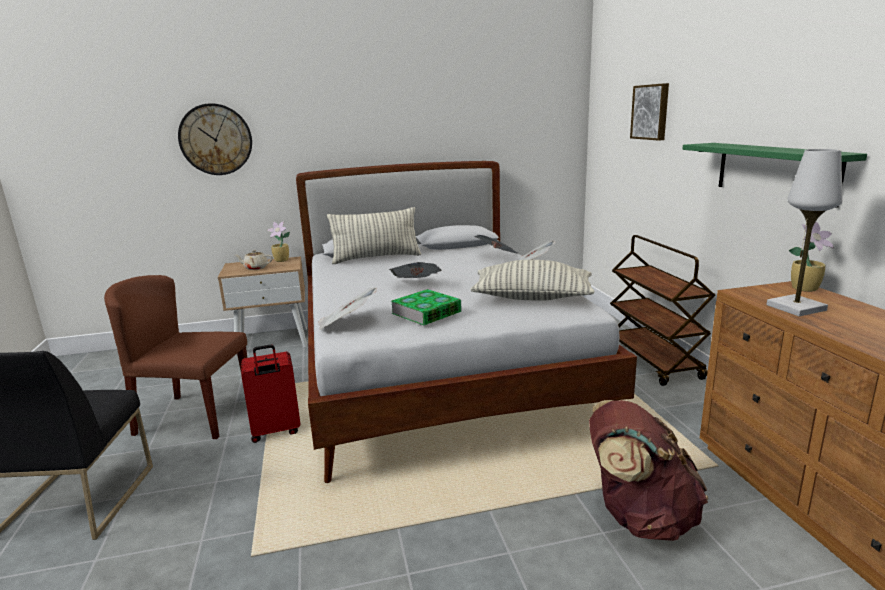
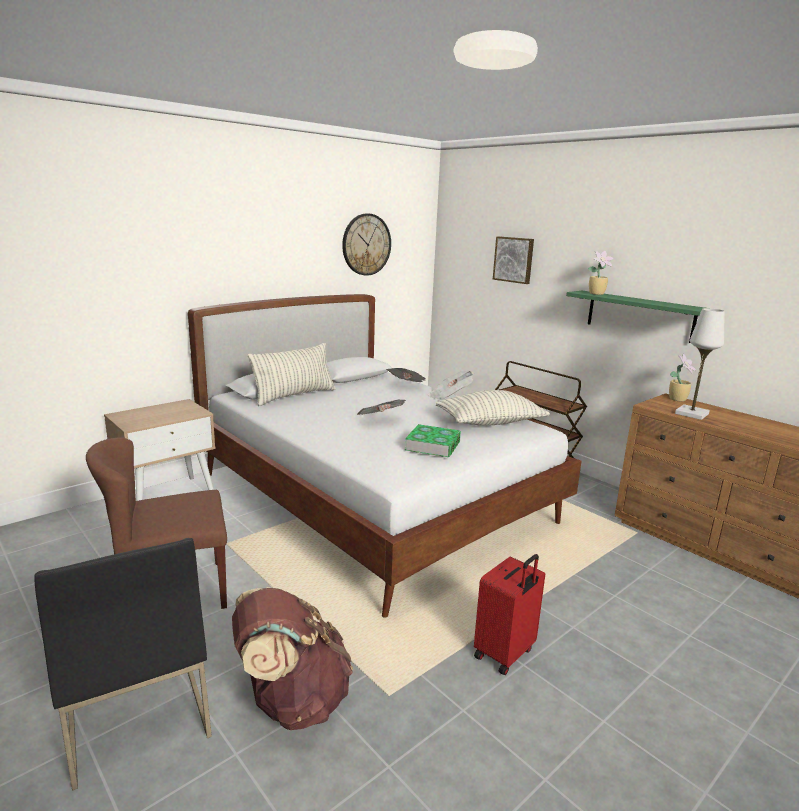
camera: 30 degrees left, 0 degrees up
wall clock [178,103,252,175] -> wall clock moved to [342,214,391,276]
beige teapot [235,250,273,270] -> none
red suitcase [241,345,301,443] -> red suitcase moved to [474,554,545,675]
potted plant [268,221,290,262] -> potted plant moved to [588,251,614,295]
newspaper [318,287,377,330] -> none
brown backpack [589,400,708,541] -> brown backpack moved to [232,587,353,730]

